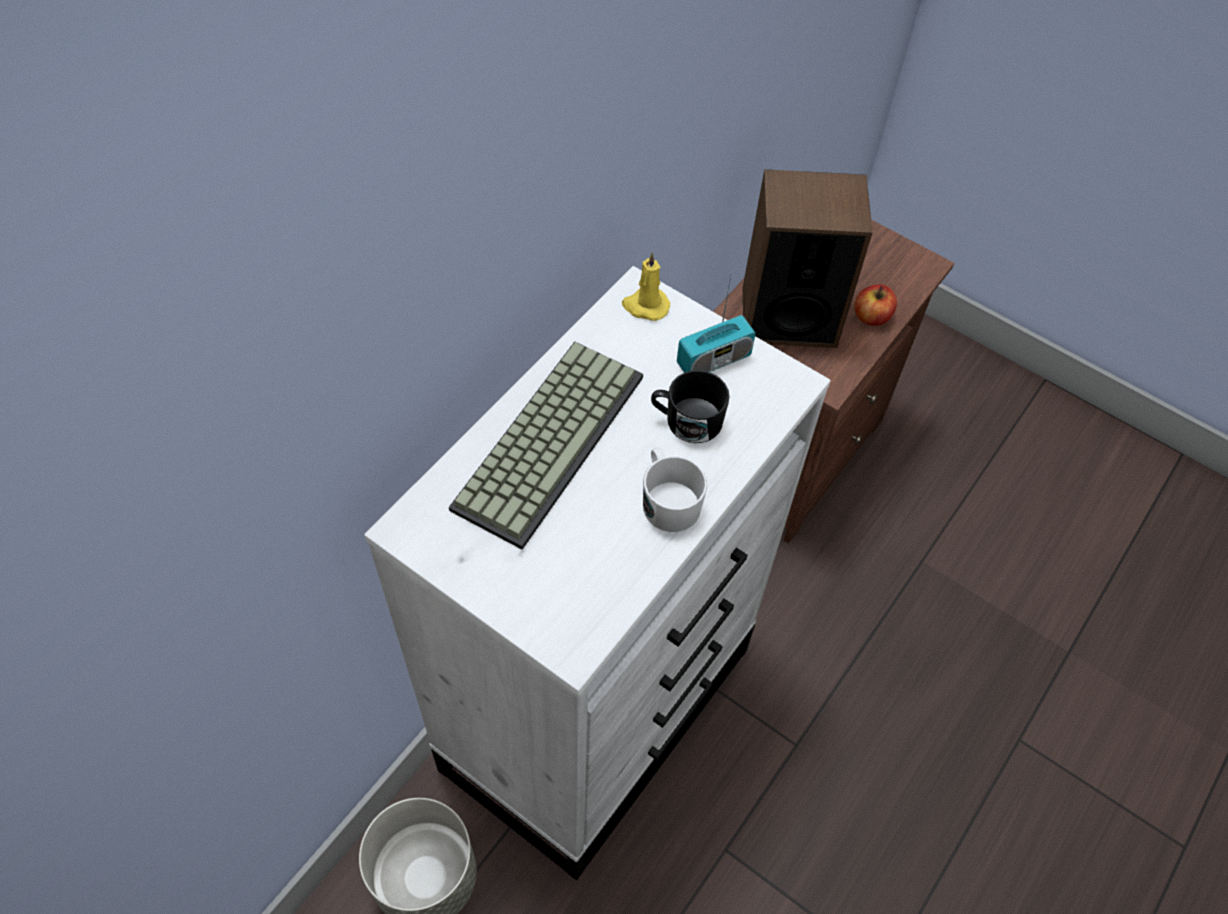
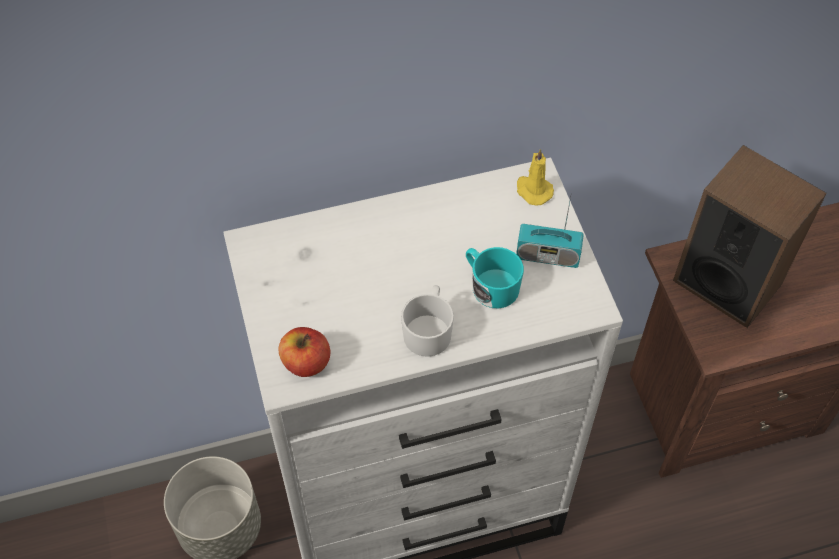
camera: 40 degrees right, 0 degrees up
keyboard [449,342,643,550] -> none
black mug [651,370,730,443] -> turquoise mug [466,247,524,308]
apple [854,284,897,326] -> apple moved to [279,327,330,377]

